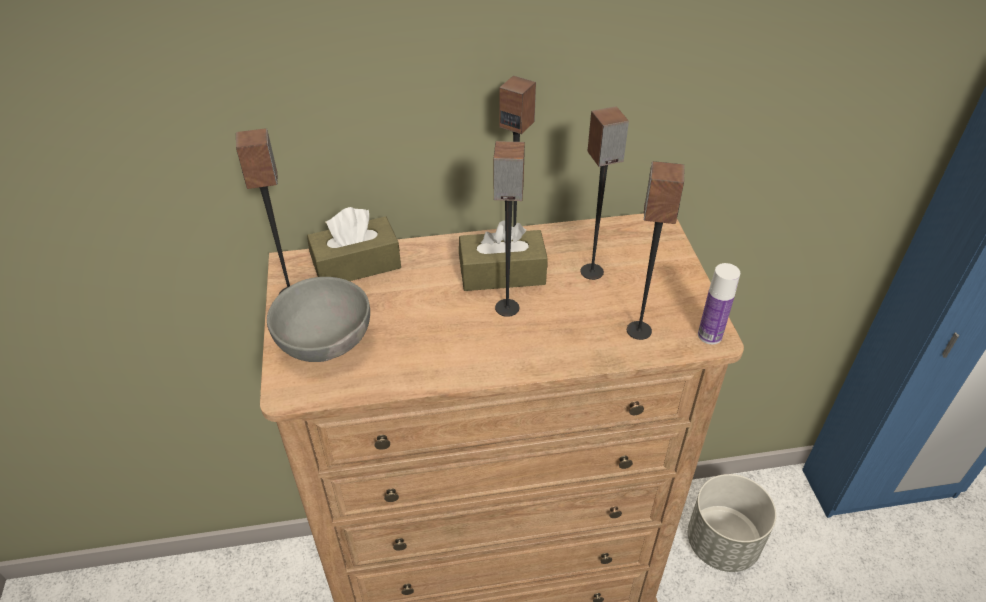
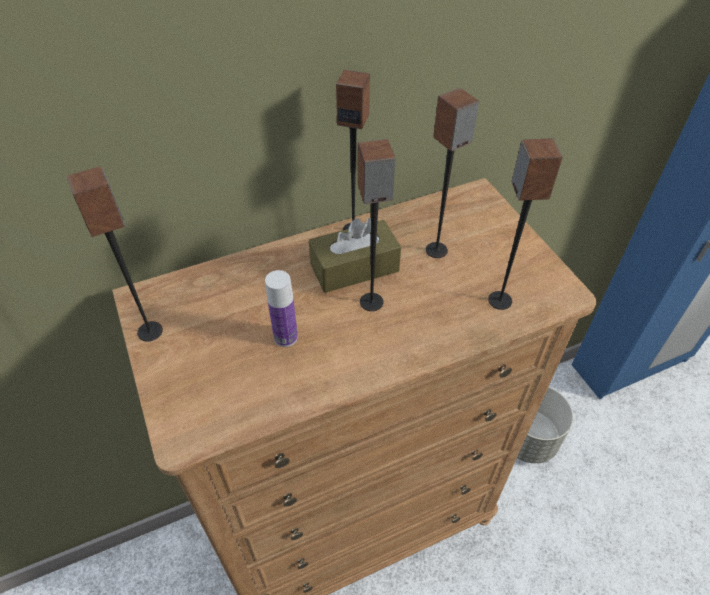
camera: 15 degrees left, 5 degrees up
grey bowl [267,277,370,362] -> none
brown tissue box [307,207,401,281] -> none
bottle [698,263,740,344] -> bottle moved to [265,270,298,347]

